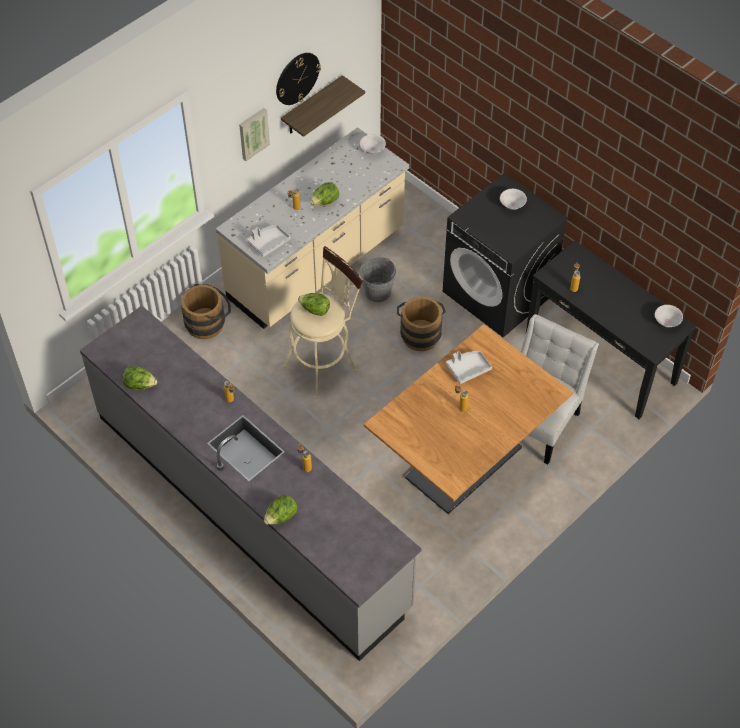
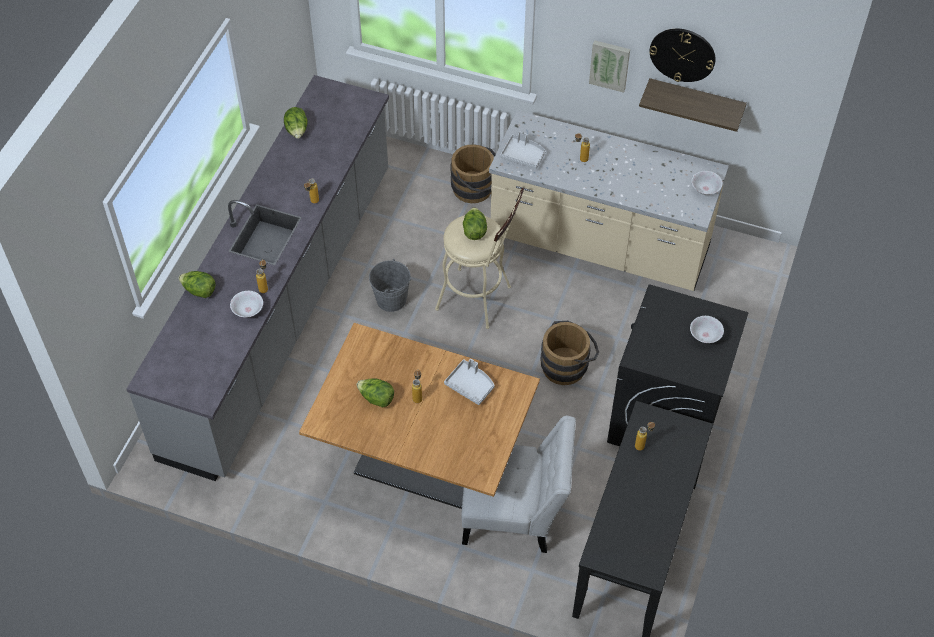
camera: 65 degrees right, 0 degrees up
lettuce [310,182,339,205] -> lettuce moved to [357,378,394,407]
grey bucket [360,257,396,302] -> grey bucket moved to [369,259,411,312]
white bowl [655,305,683,327] -> white bowl moved to [230,291,263,317]

